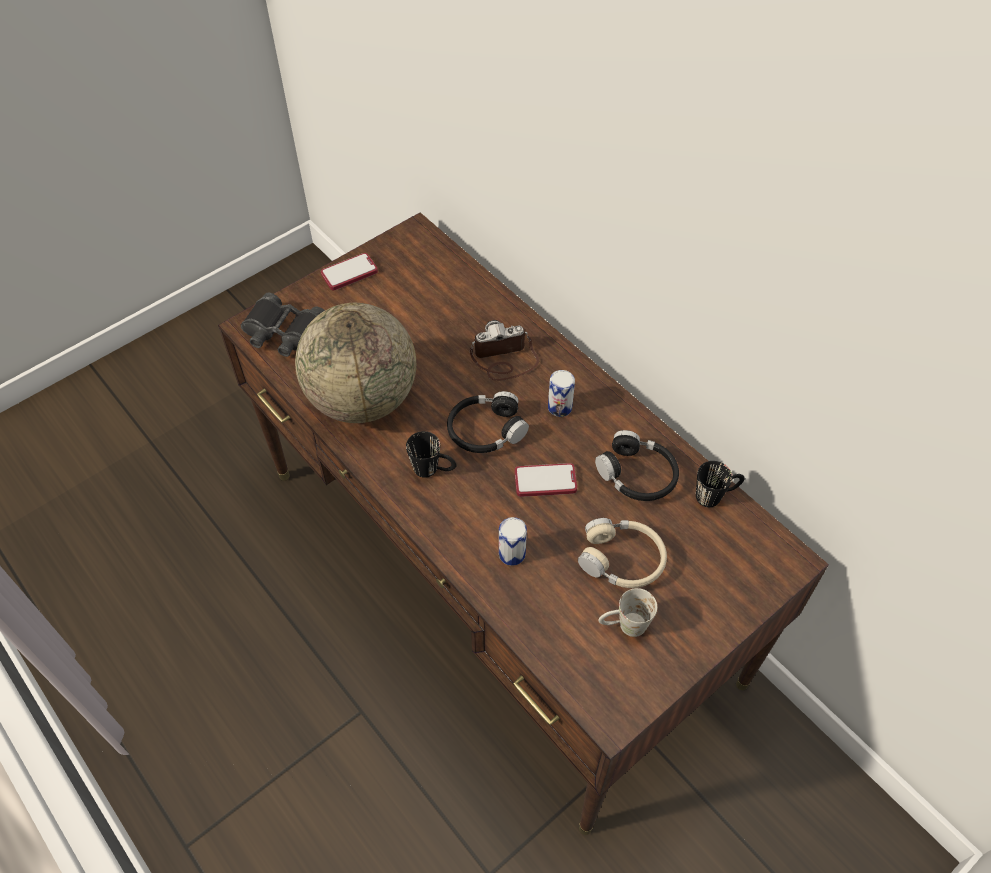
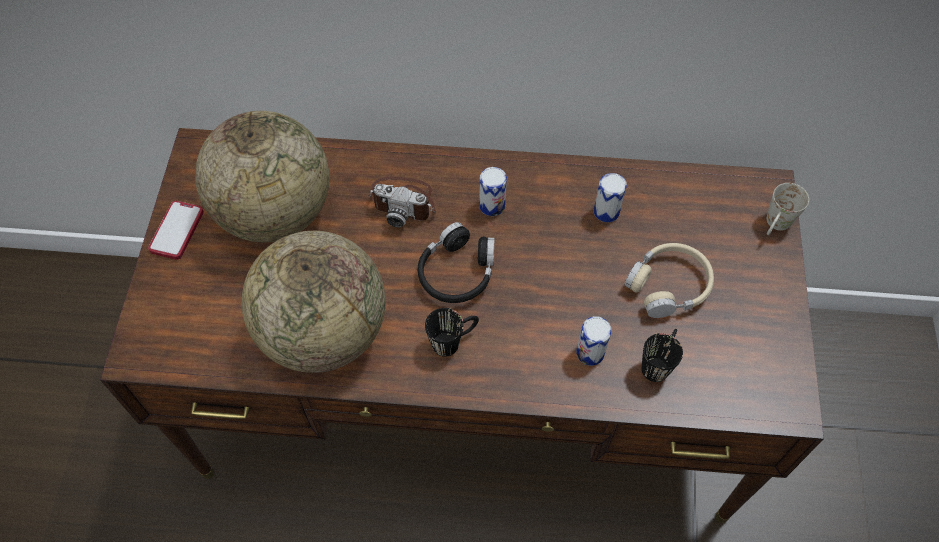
camera: 45 degrees left, 5 degrees up
black binoculars [241,293,325,357] -> none
camera [470,320,539,381] -> camera turned 105 degrees counterclockwise [368,177,436,227]
phone [515,463,577,497] -> none
black headphones [595,430,679,501] -> can [594,173,627,222]
white mug [599,588,657,637] -> white mug moved to [767,183,809,235]
black mug [696,461,745,507] -> black mug moved to [642,329,683,382]
none -> globe [195,111,329,242]

